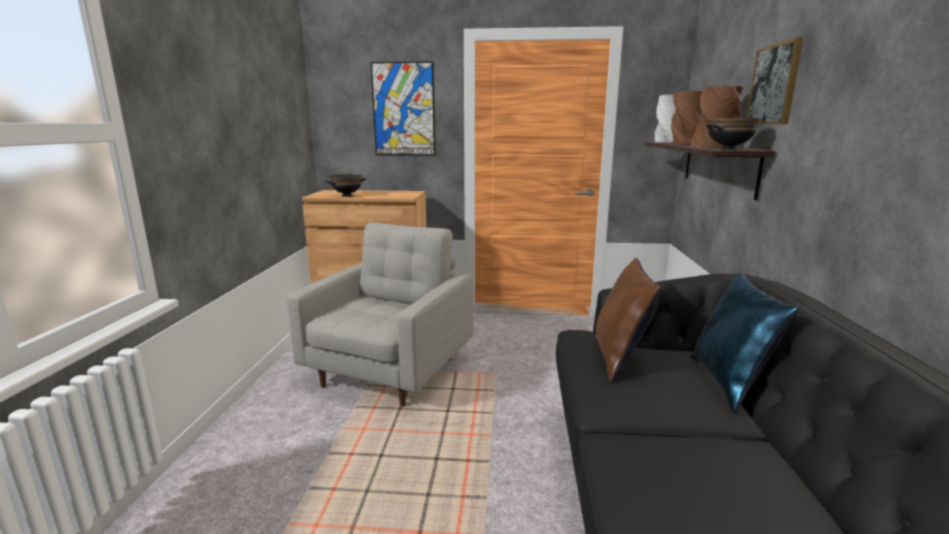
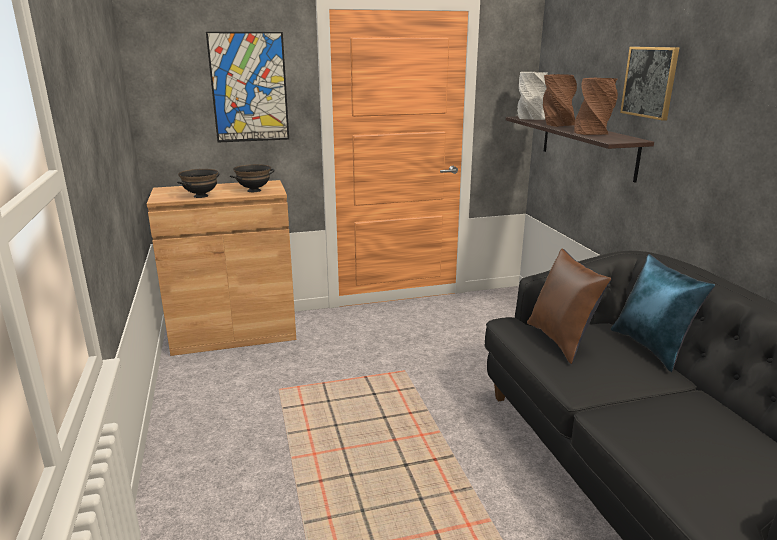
camera: 20 degrees left, 5 degrees up
grey armchair [287,222,473,407] -> none
black bowl [706,118,762,150] -> black bowl moved to [230,164,275,192]

